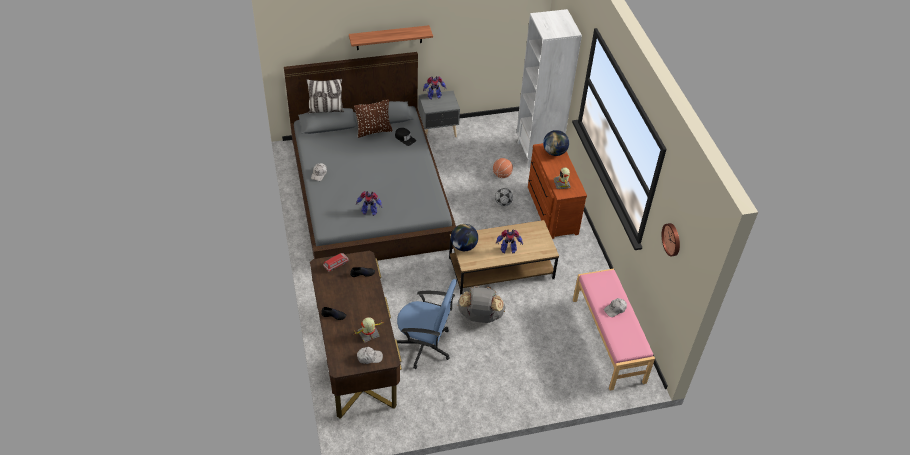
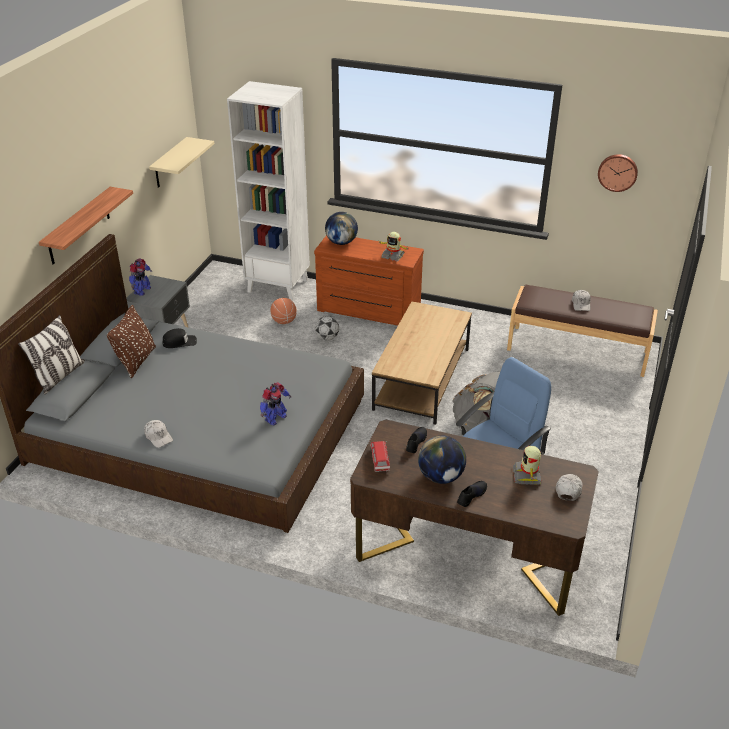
camera: 55 degrees left, 10 degrees down
globe [451,224,478,251] -> globe moved to [418,436,466,484]
toy robot [496,230,523,254] -> none
pink bench [573,269,655,390] -> brown bench [507,285,658,377]
none -> beige shelf [149,137,214,188]

